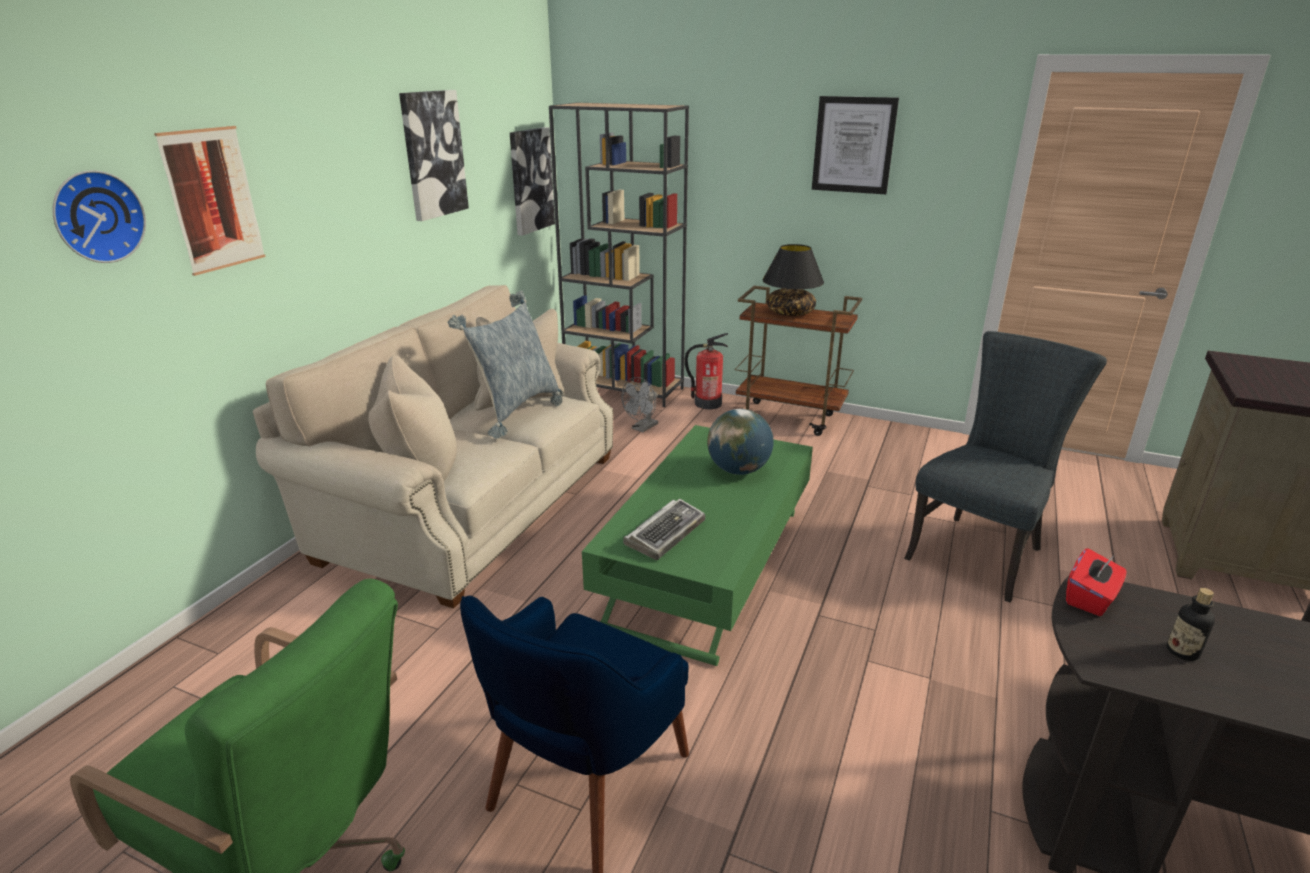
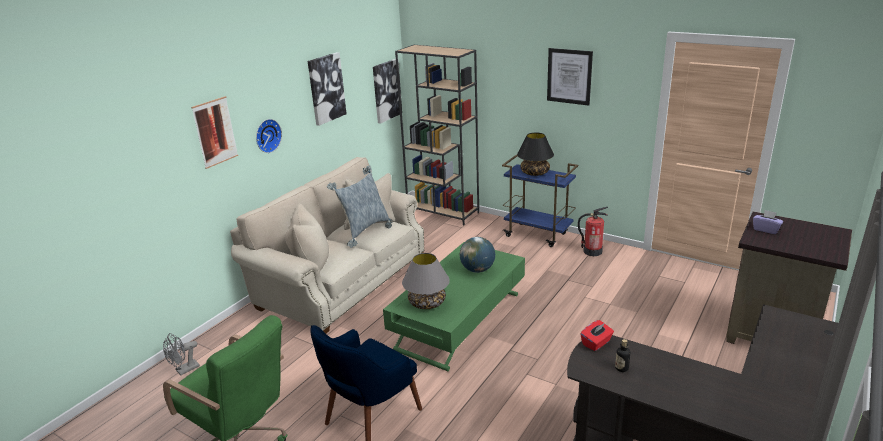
camera: 10 degrees right, 0 degrees up
wall clock [52,170,146,263] -> wall clock moved to [256,119,282,153]
grey fan [621,377,658,432] -> grey fan moved to [163,333,200,375]
keyboard [623,499,705,560] -> grey table lamp [402,253,450,309]
fire extinguisher [685,333,728,409] -> fire extinguisher moved to [578,207,608,256]
brown cart [735,286,862,436] -> blue cart [502,154,578,247]
grey chair [904,331,1107,602] -> none
none -> purple tissue box [753,210,783,234]

